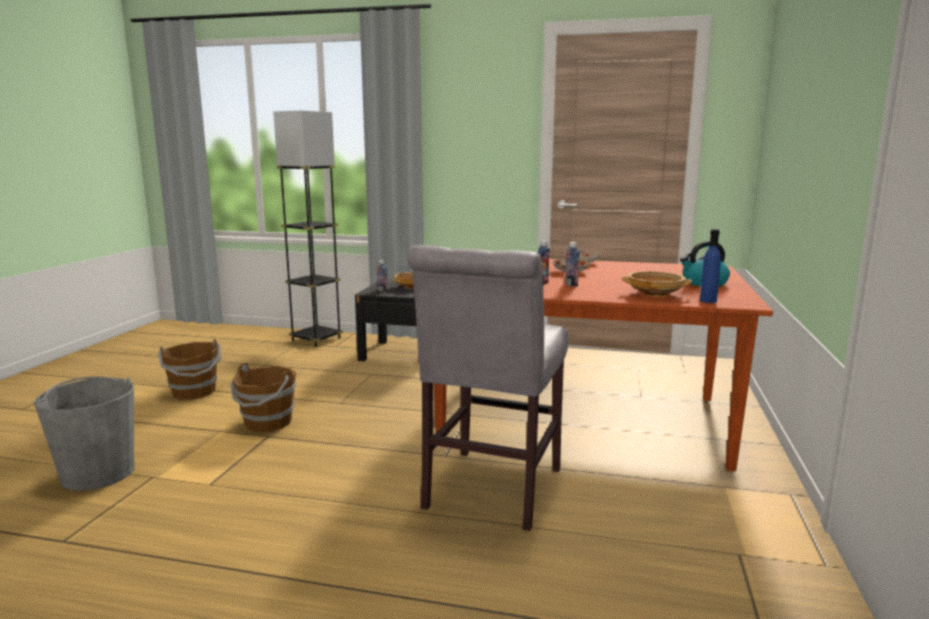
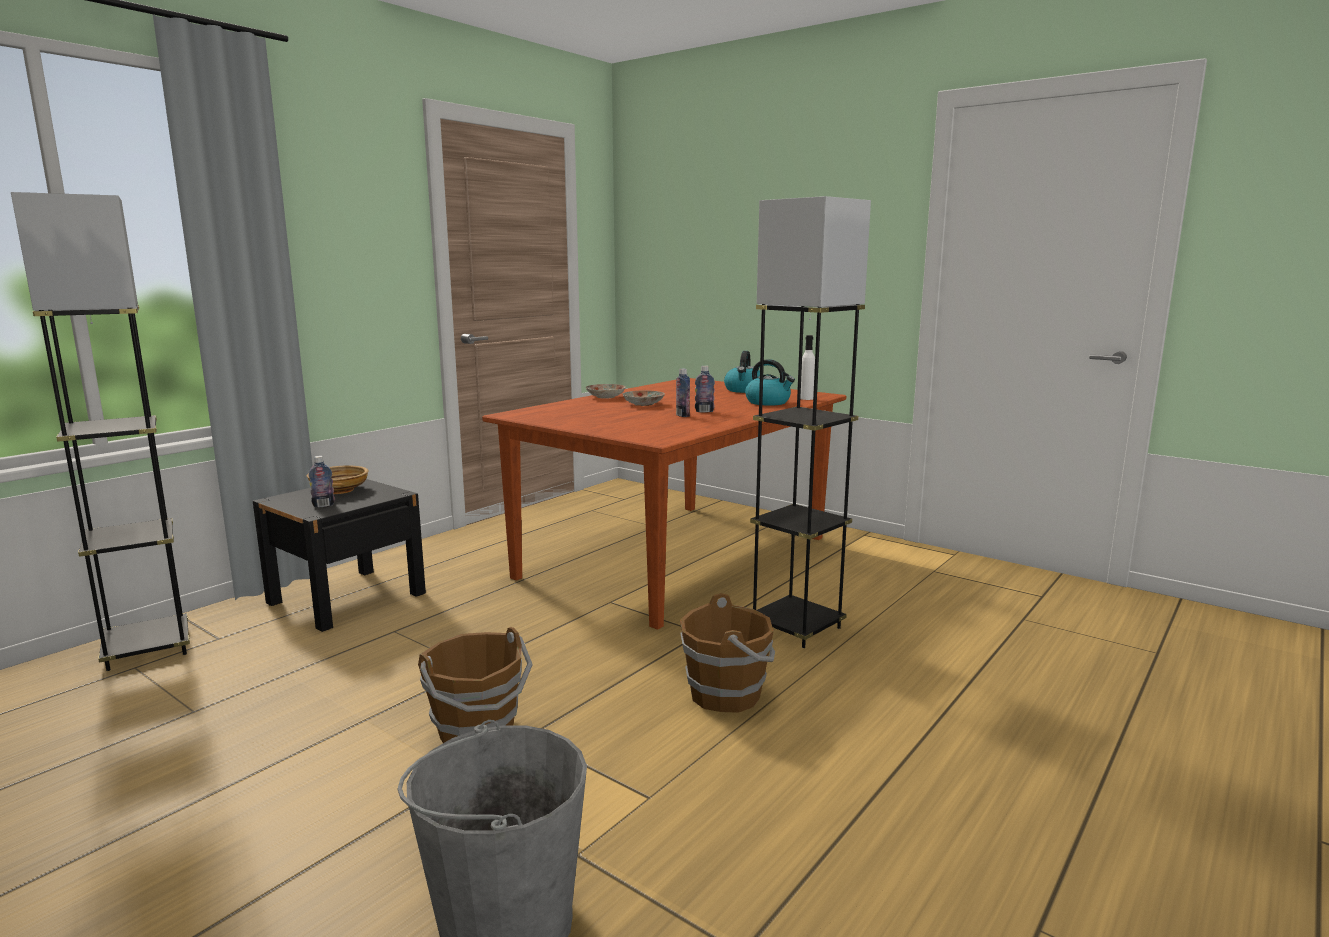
camera: 65 degrees left, 0 degrees up
brown bucket [158,339,222,400] -> brown bucket moved to [680,593,775,713]
grey chair [406,245,568,531] -> grey floor lamp [750,196,871,648]
beige bowl [622,271,692,297] -> kettle [745,359,795,406]
blue bottle [700,229,721,303] -> white bottle [800,335,815,400]

